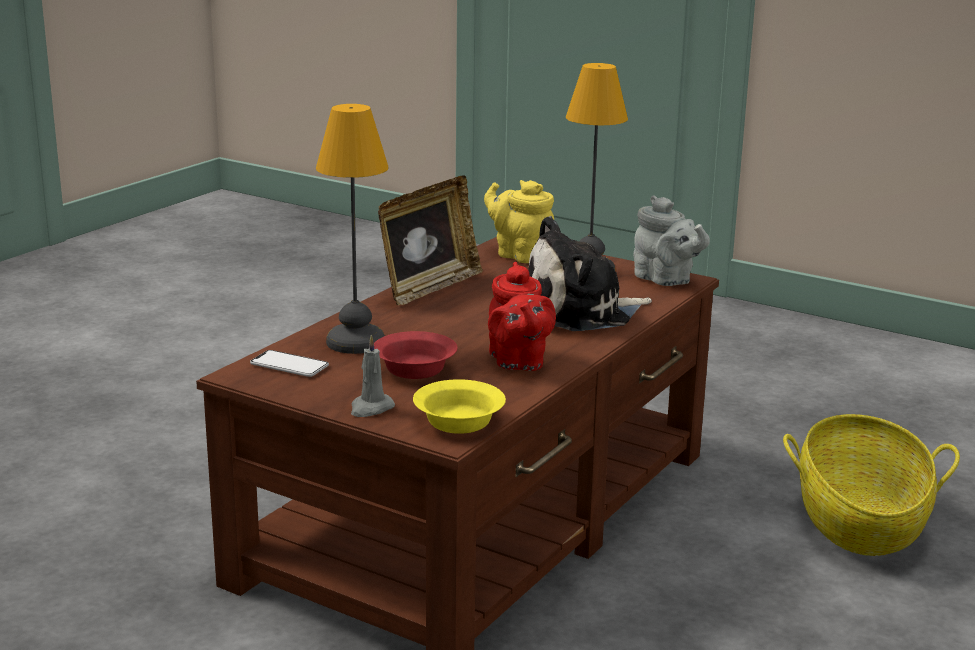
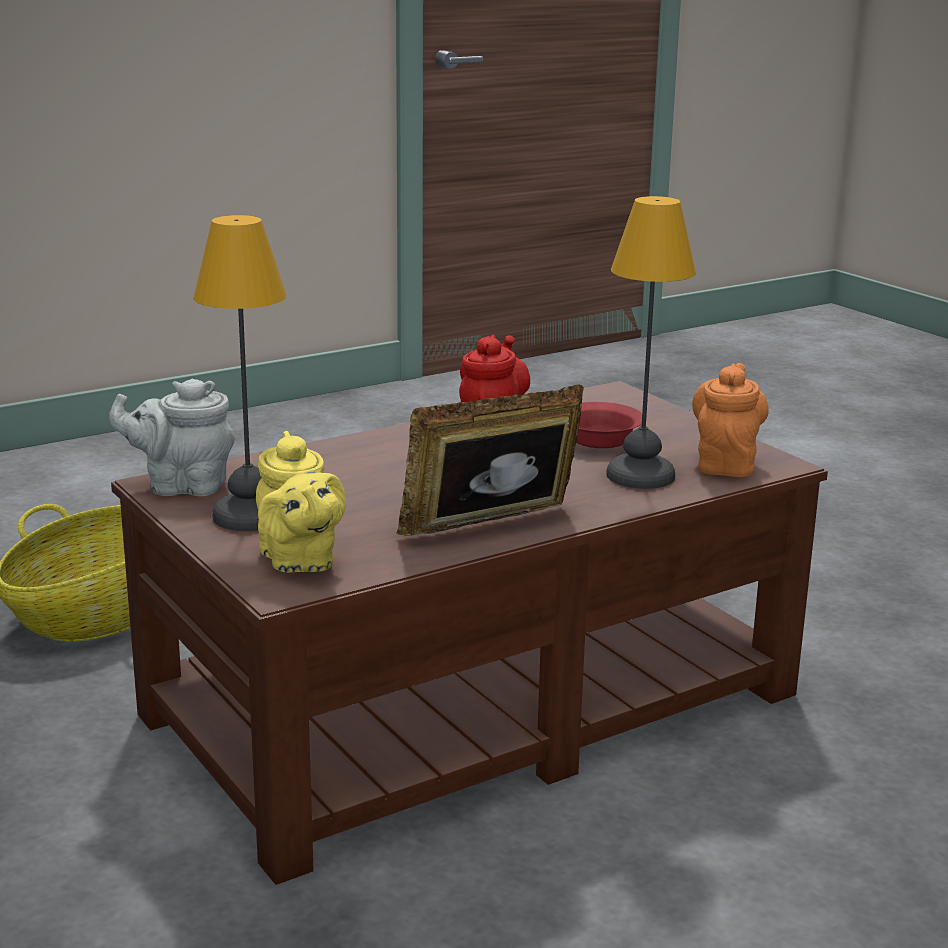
camera: 155 degrees left, 0 degrees up
phone [250,350,329,377] -> orange teapot [692,363,769,477]
grey candle [351,335,395,417] -> none
yellow bowl [413,379,506,434] -> none
plush toy [528,216,652,331] -> none
grey teapot [633,195,710,286] -> grey teapot turned 75 degrees counterclockwise [109,379,235,496]

